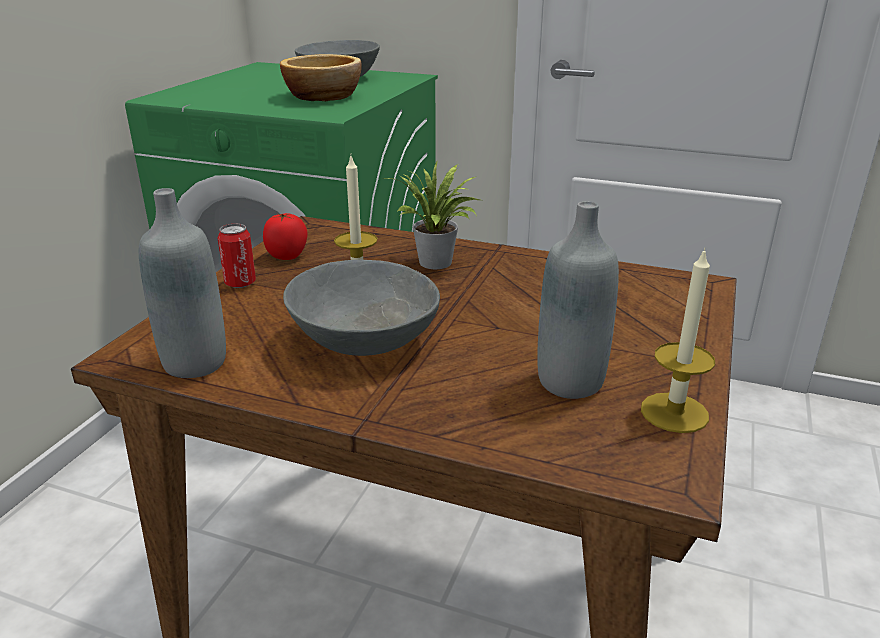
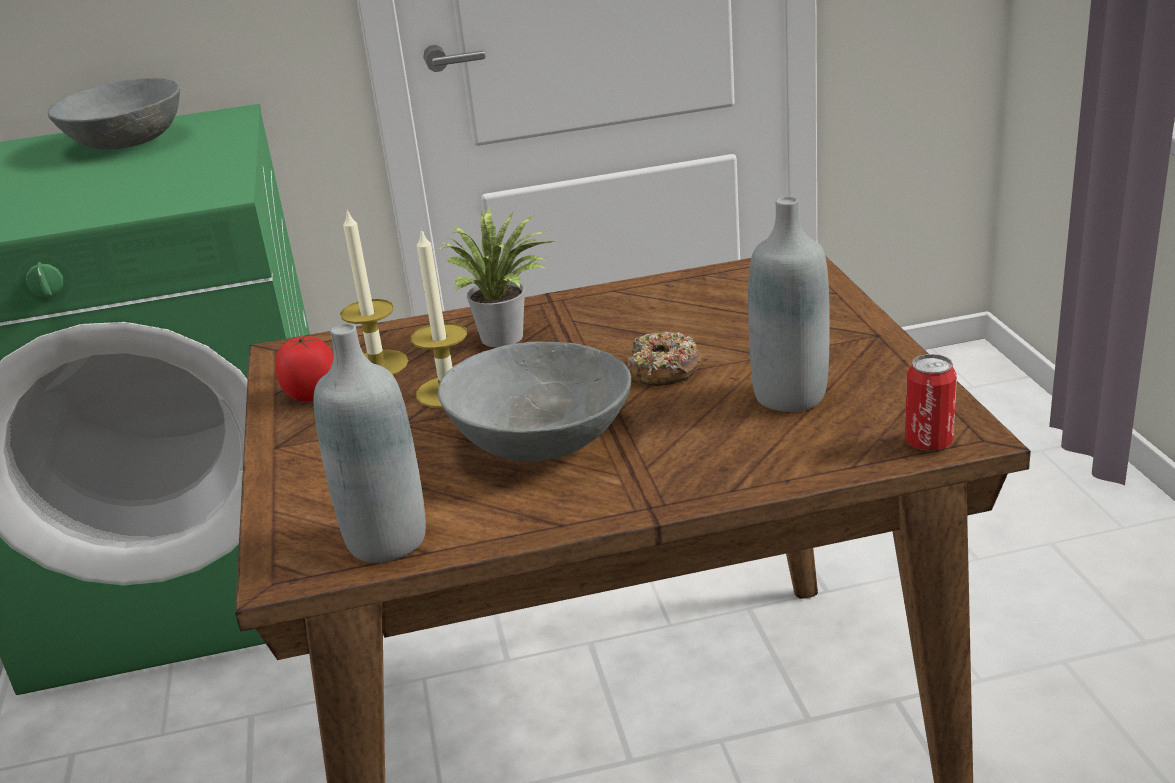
camera: 30 degrees left, 0 degrees up
can [218,224,256,288] -> can moved to [905,354,957,451]
bowl [280,54,362,101] -> none
candle [641,247,715,433] -> candle moved to [340,209,408,375]
none -> donut [628,332,703,386]

